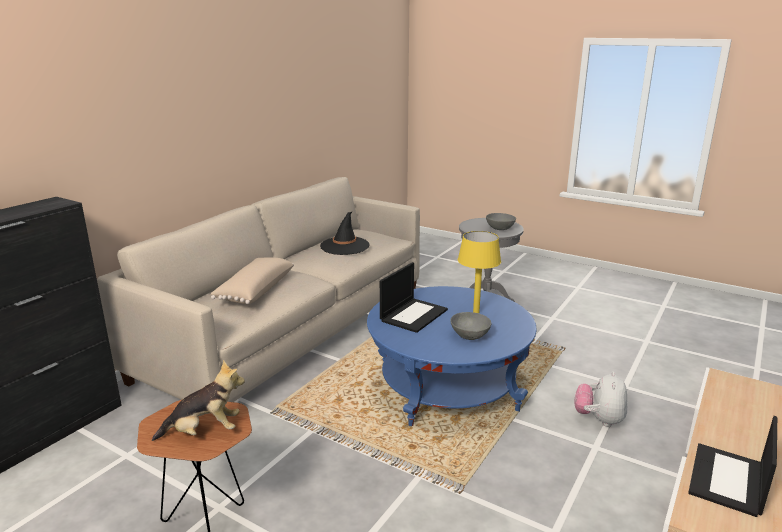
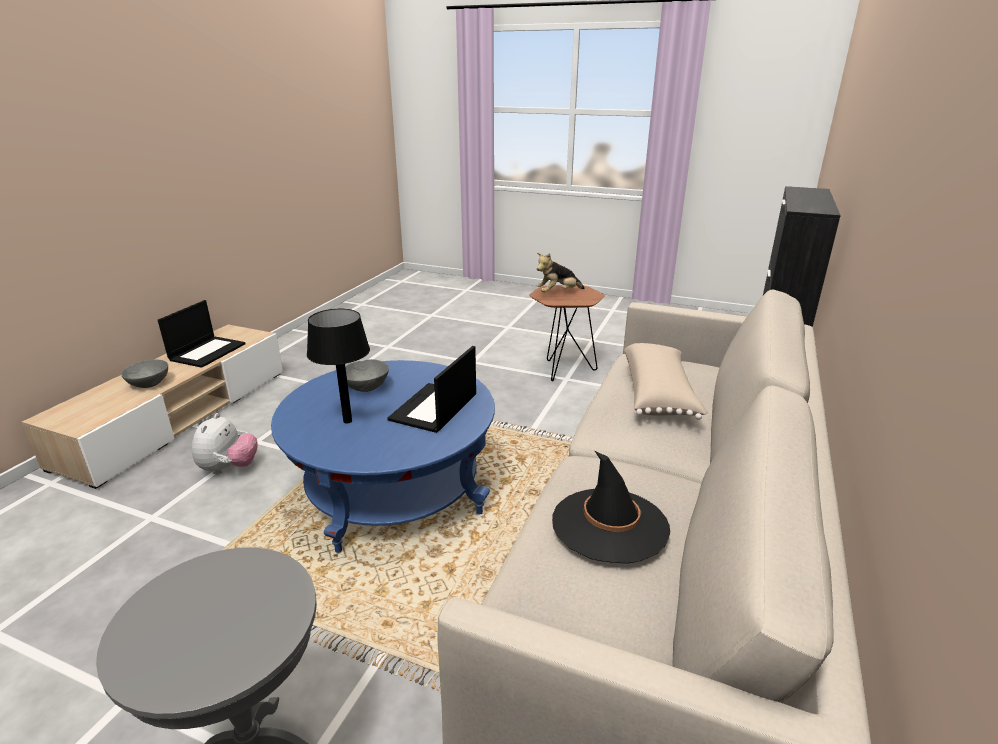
camera: 170 degrees right, 5 degrees up
yellow table lamp [458,231,501,313] -> black table lamp [307,309,370,423]
grey bowl [486,213,516,230] -> grey bowl moved to [121,360,168,388]

